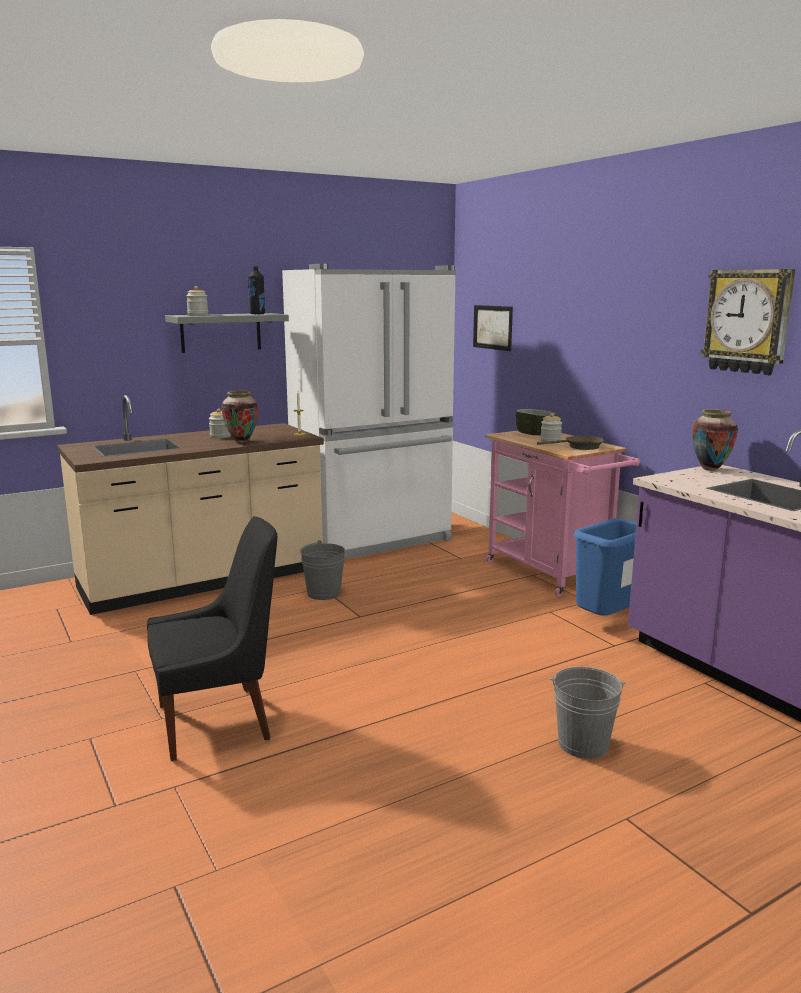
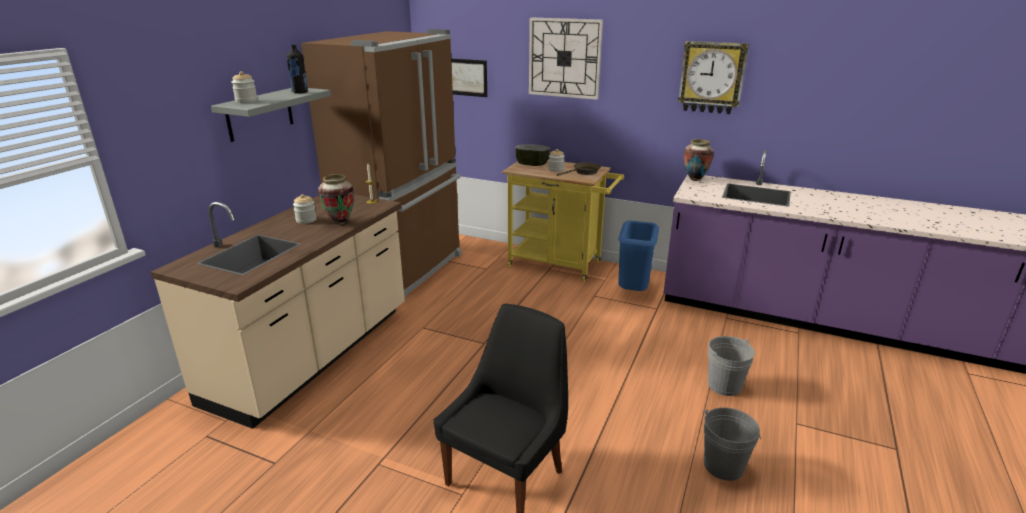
camera: 35 degrees left, 10 degrees up
white fridge [282,264,456,559] -> brown fridge [301,29,462,299]
grey bucket [300,540,345,600] -> grey bucket moved to [703,407,761,481]
pink cart [485,431,640,596] -> yellow cart [502,160,624,282]
none -> wall clock [529,18,603,100]

